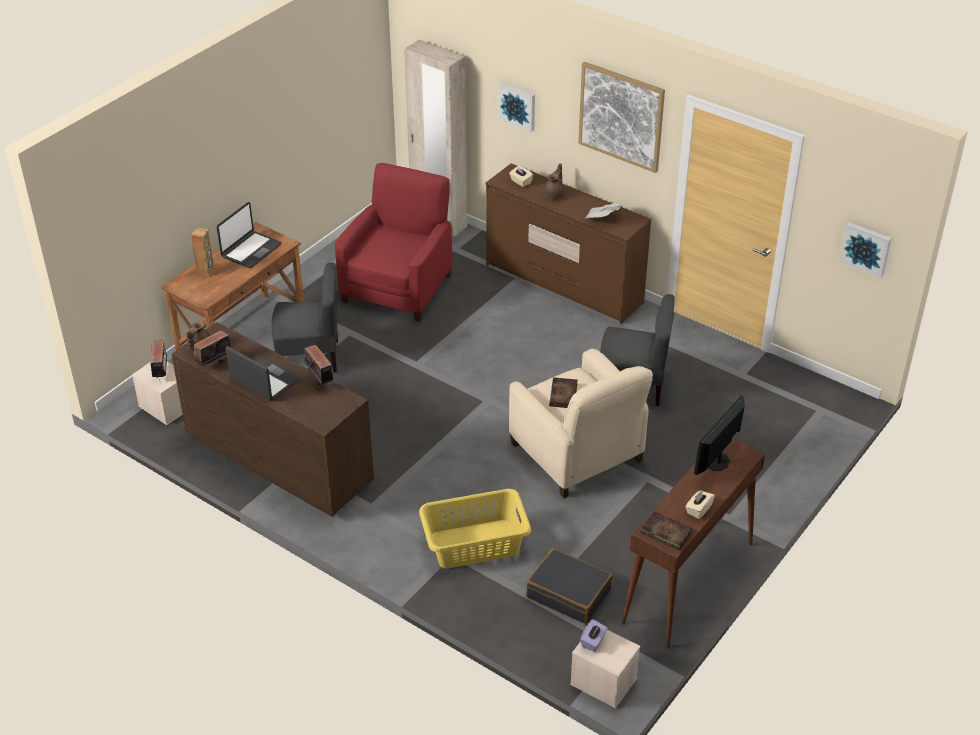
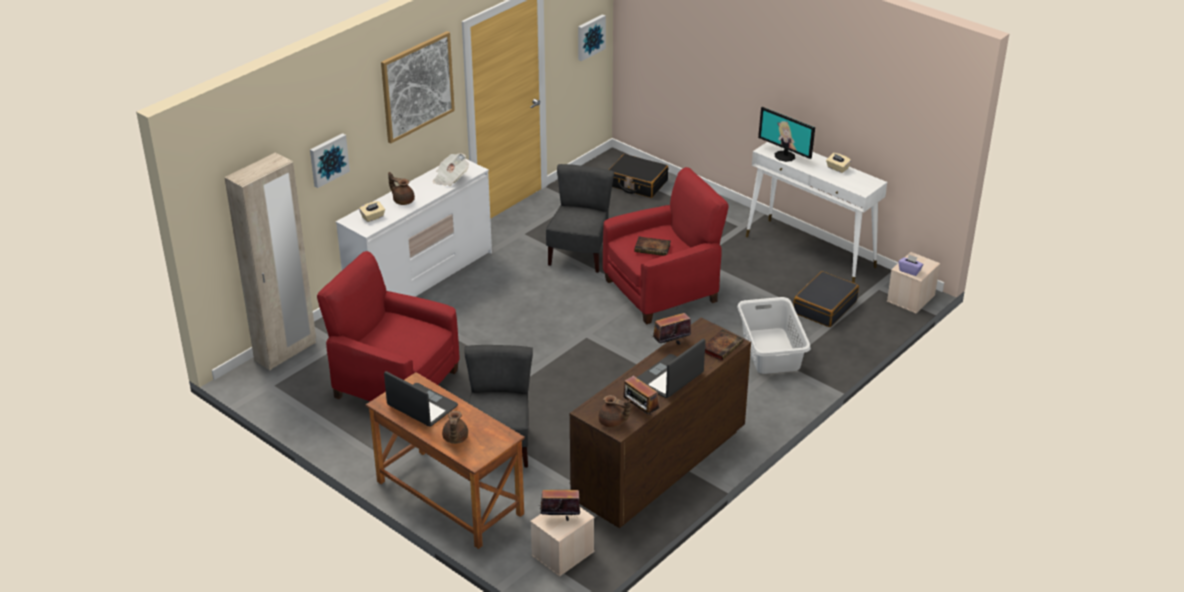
camera: 85 degrees left, 5 degrees down
brown speaker [191,228,214,277] -> brown teapot [442,411,468,444]
yellow laundry basket [419,489,531,569] -> grey laundry basket [737,297,811,374]
brown dresser [486,163,651,324] -> white dresser [336,159,492,297]
beige armchair [509,349,653,498] -> red armchair [603,167,728,324]
brown console table [622,438,766,649] -> white console table [746,142,887,283]
book [641,511,693,551] -> book moved to [705,330,743,361]
none -> black suitcase [609,154,668,198]

